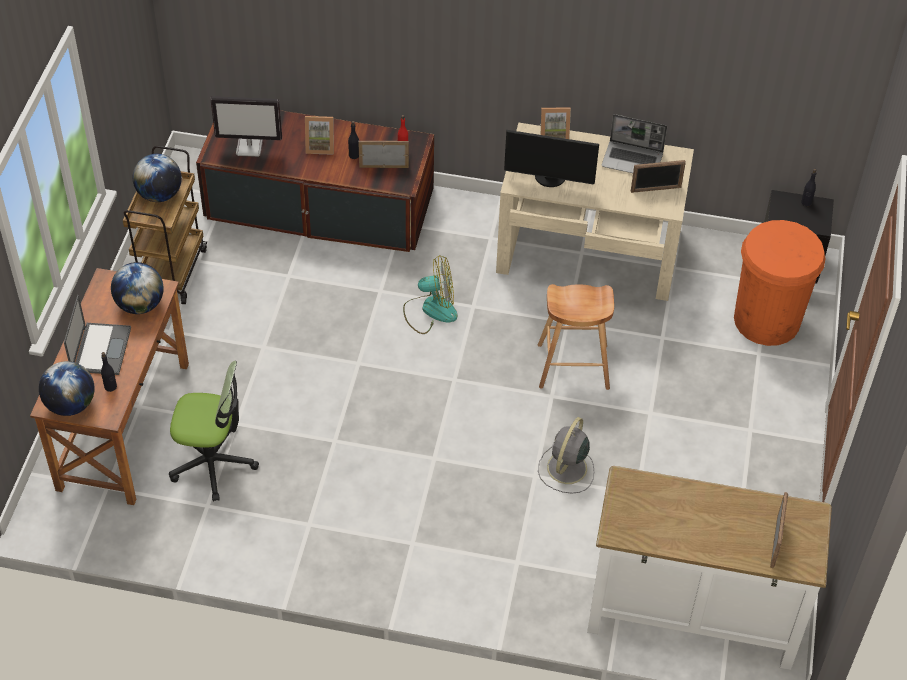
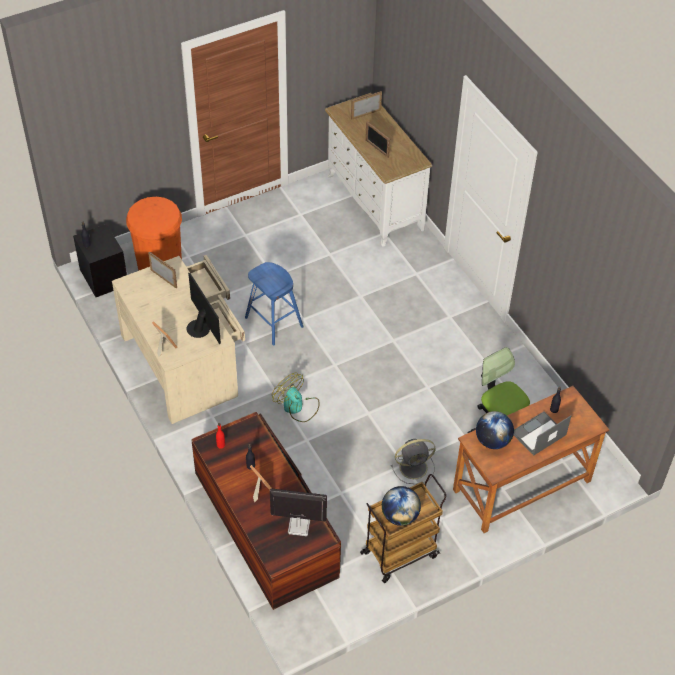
camera: 130 degrees left, 0 degrees up
globe [39,361,95,416] -> none
monitor [210,96,282,157] -> monitor turned 45 degrees counterclockwise [270,488,327,536]
picture frame [358,141,409,168] -> picture frame moved to [365,121,390,158]
brown stool [538,284,614,390] -> blue stool [245,262,304,345]
grey fan [538,417,594,494] -> grey fan moved to [391,439,436,484]
laptop [602,114,667,173] -> none

